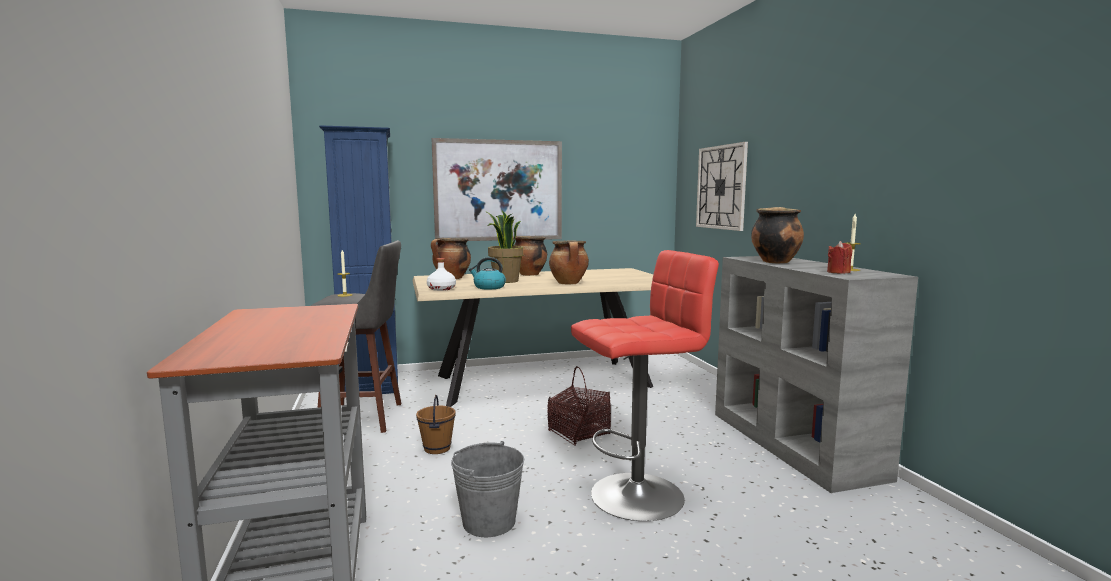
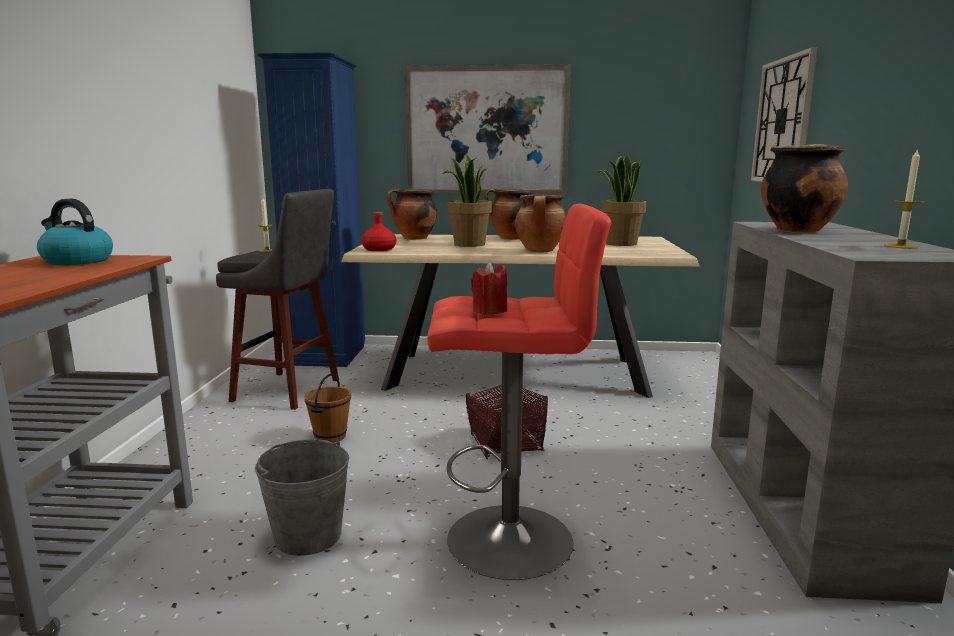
camera: 20 degrees right, 5 degrees up
white bottle [427,258,456,291] -> red bottle [361,212,396,251]
kettle [469,257,506,289] -> kettle moved to [37,199,113,265]
red candle [827,241,853,274] -> red candle moved to [471,262,507,315]
none -> potted plant [597,154,646,246]

